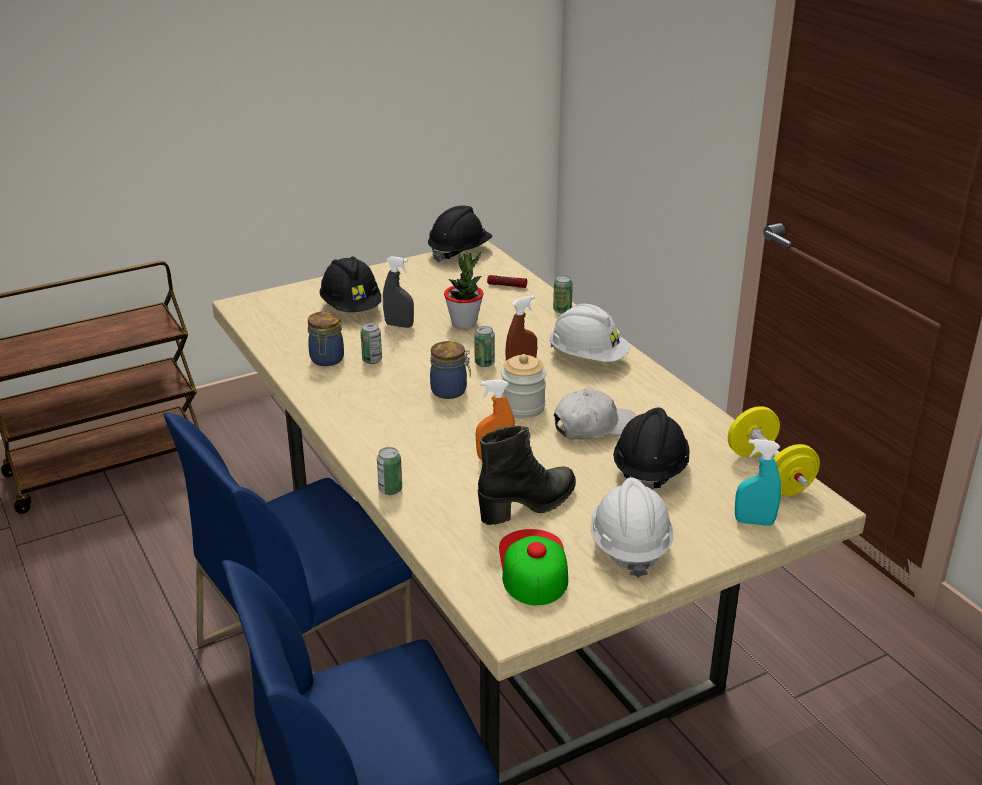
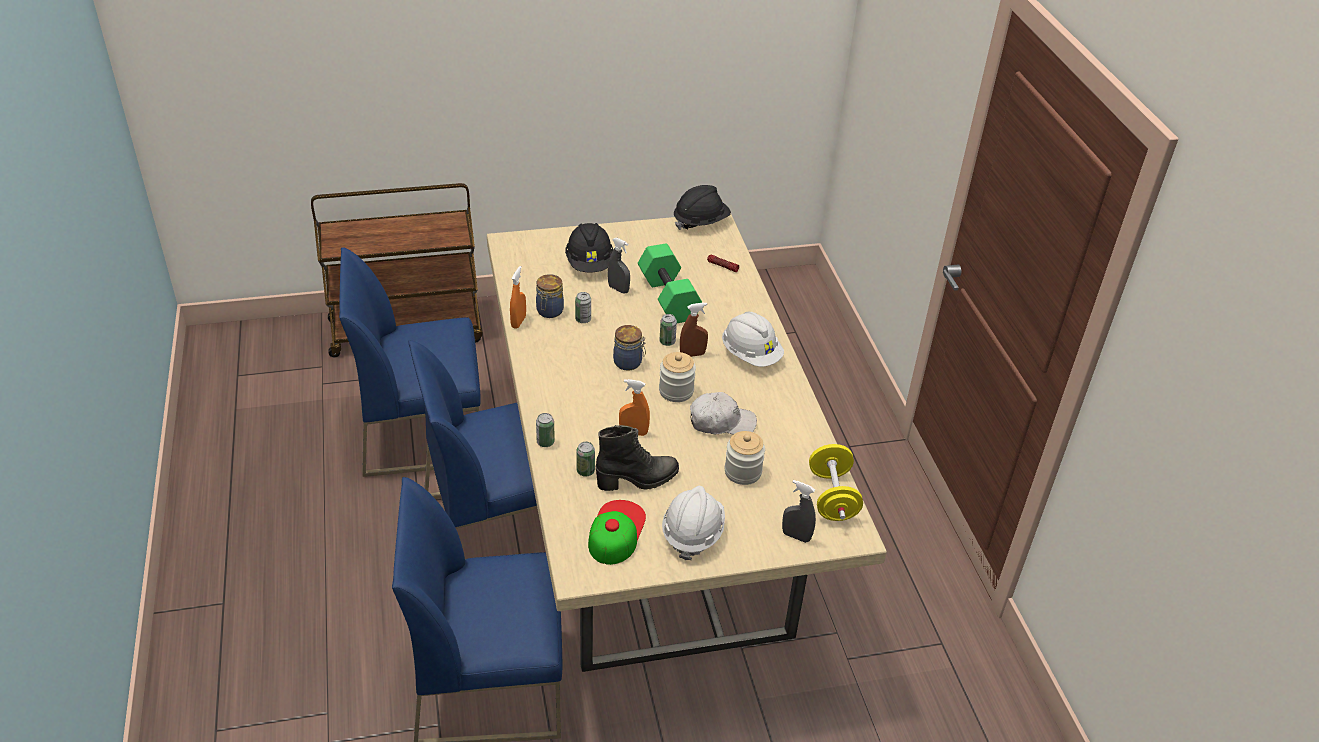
camera: 15 degrees right, 10 degrees up
potted plant [444,251,484,329] -> green dumbbell [638,243,703,323]
can [553,275,573,314] -> can moved to [576,442,595,477]
black hard hat [613,407,690,490] -> jar [725,431,765,485]
turquoise spray bottle [735,439,781,526] -> grey spray bottle [782,480,816,543]
none -> blue chair [339,247,480,477]
none -> orange spray bottle [510,266,526,329]

